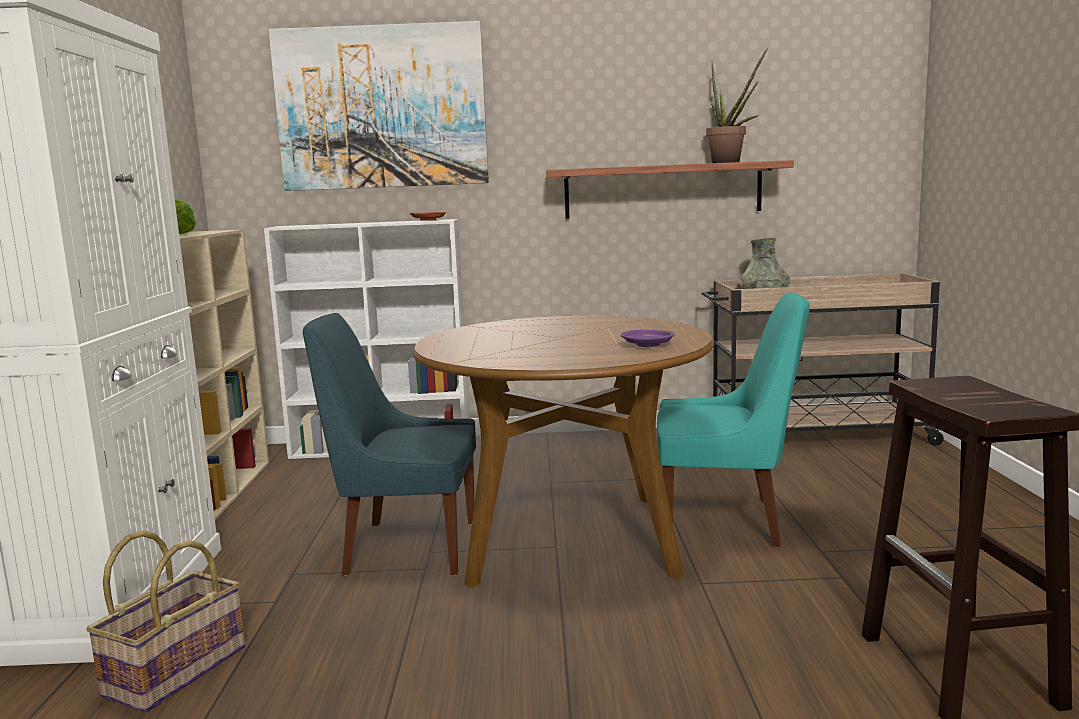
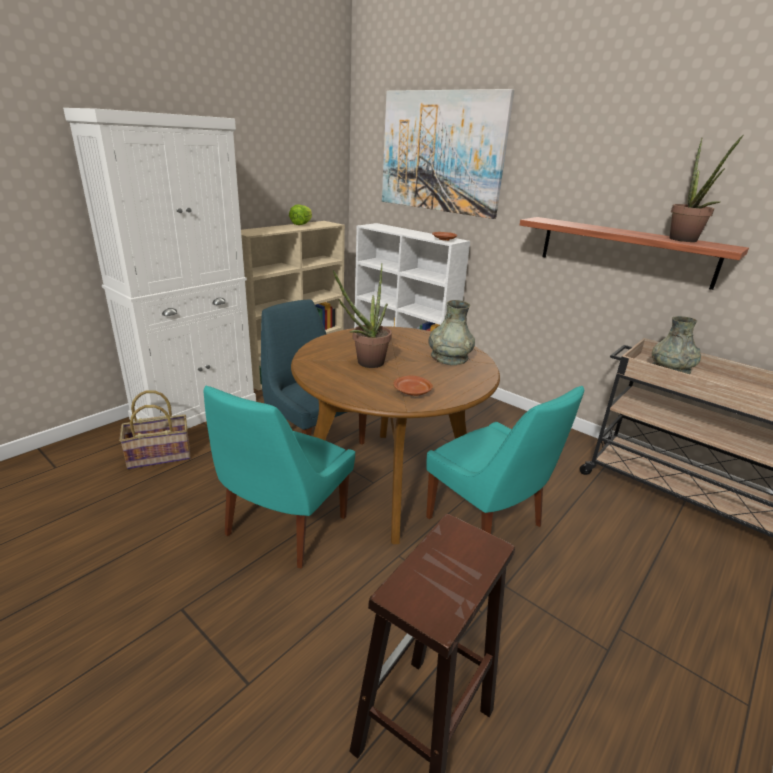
camera: 40 degrees right, 15 degrees up
purple plate [621,330,675,347] -> brown plate [394,376,433,396]
none -> turquoise chair [203,386,355,568]
none -> potted plant [333,263,392,368]
none -> grey vase [428,300,475,365]

